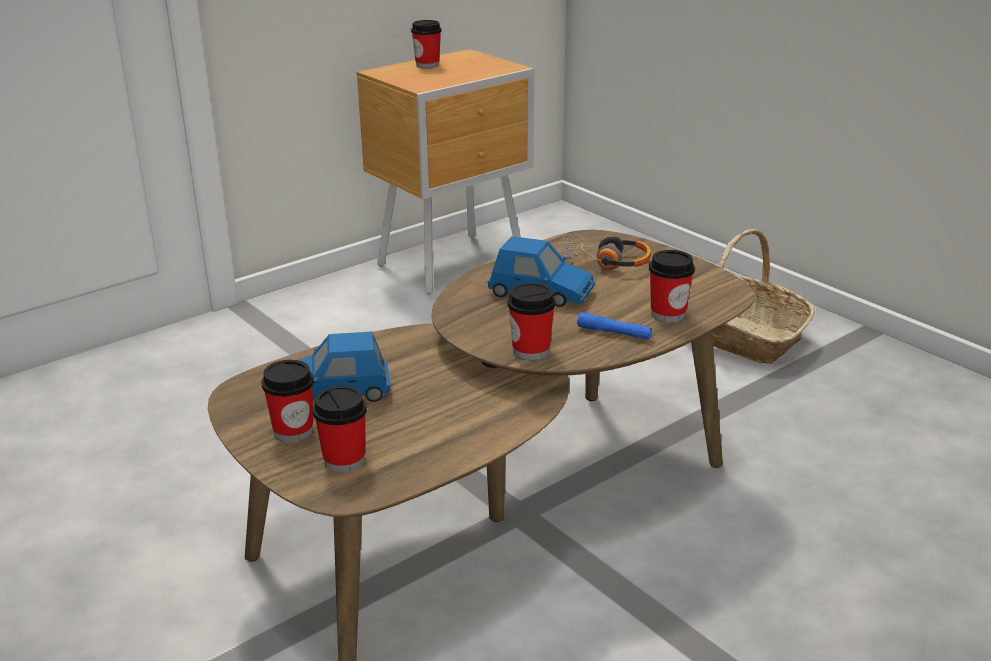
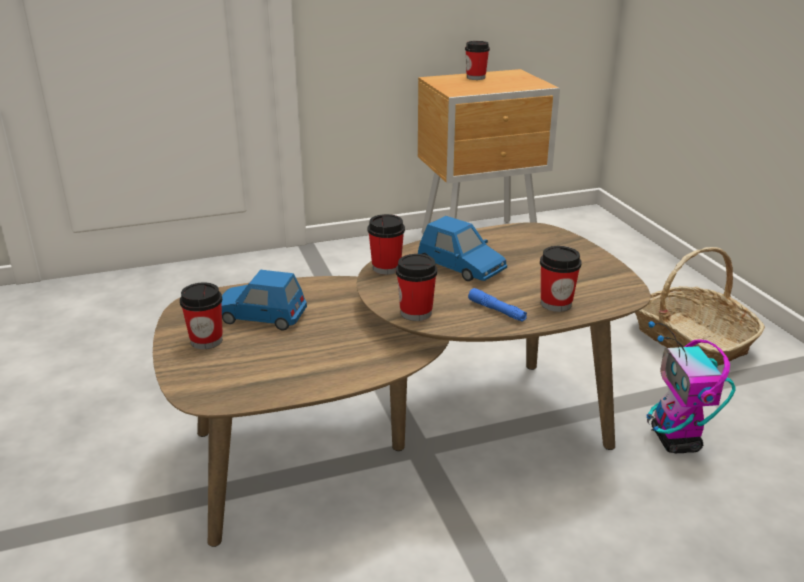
camera: 20 degrees right, 0 degrees up
cup [313,386,367,473] -> cup moved to [368,214,405,275]
headphones [557,234,651,270] -> none
none -> toy robot [647,321,736,453]

